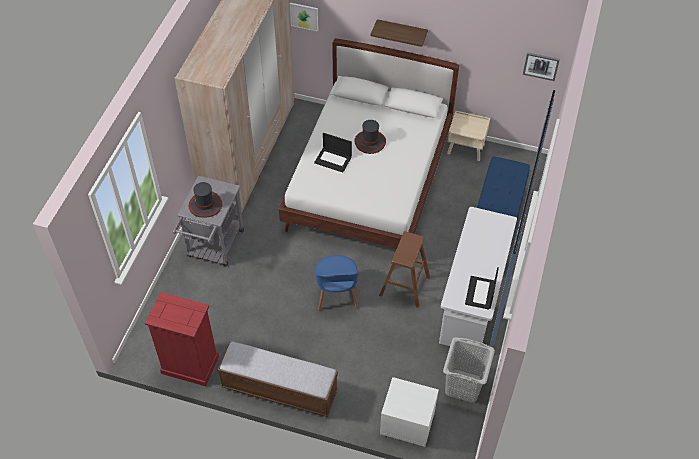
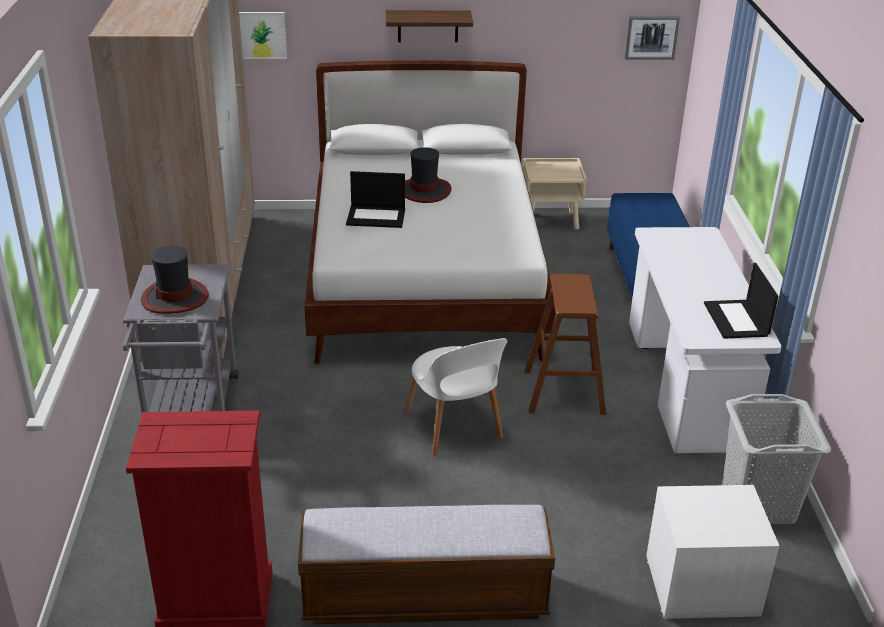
camera: 20 degrees left, 20 degrees down
blue chair [316,255,358,311] -> white chair [404,338,507,457]

